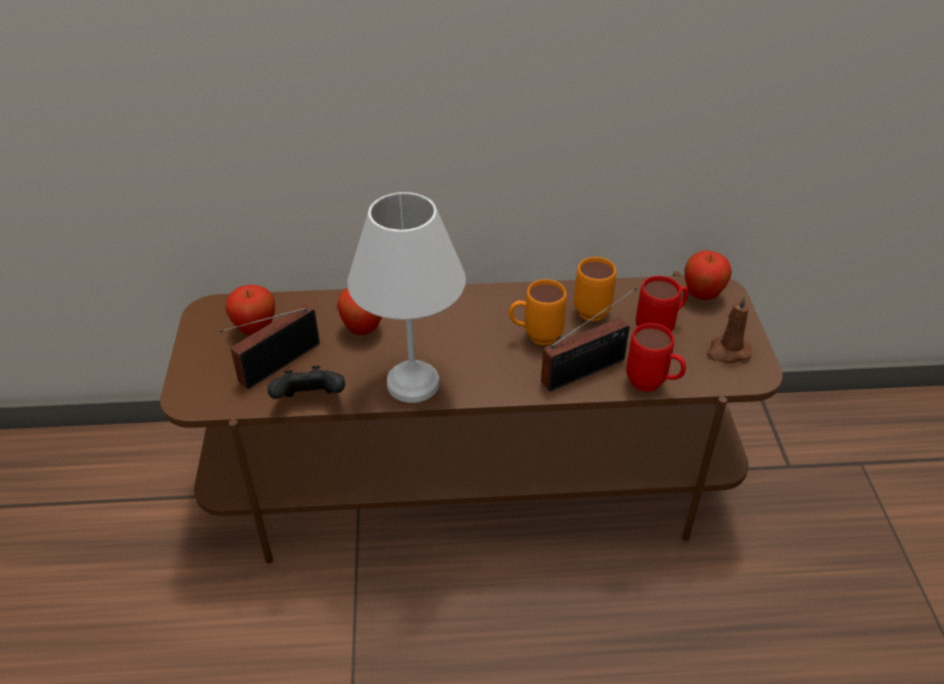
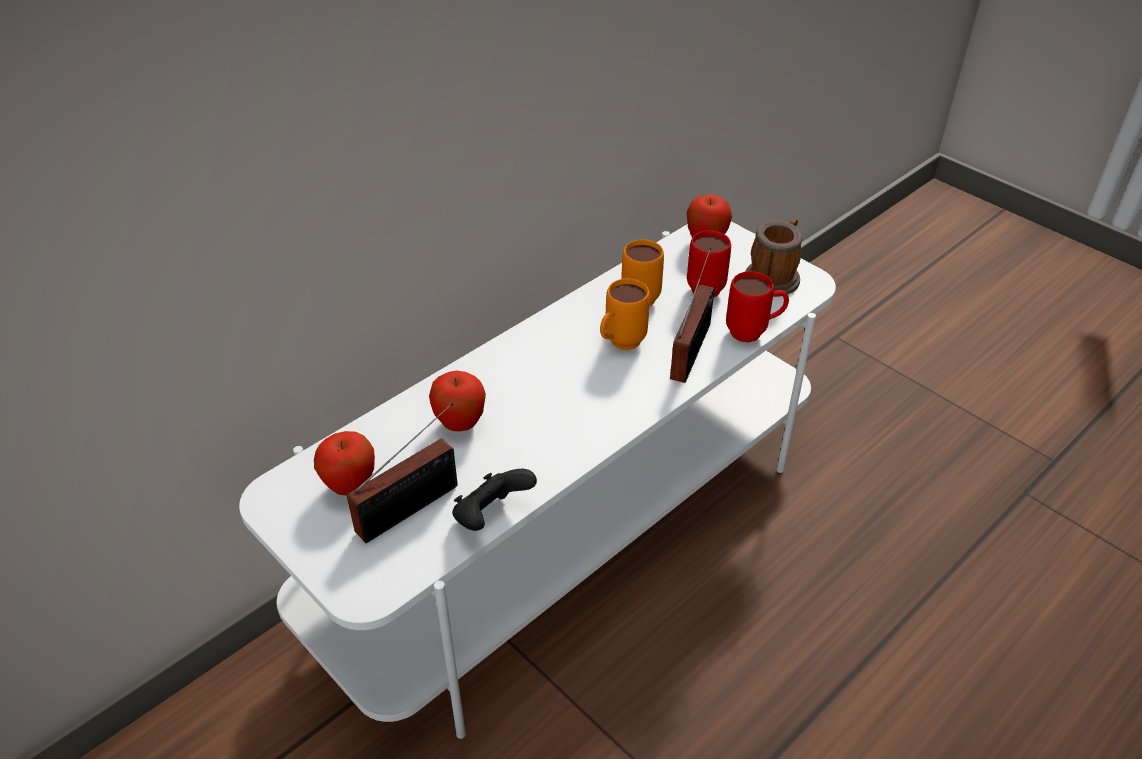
camera: 40 degrees left, 0 degrees up
brown tv stand [160,271,783,564] -> white tv stand [239,222,836,739]
radio [220,303,320,389] -> radio turned 135 degrees counterclockwise [347,402,458,543]
white table lamp [347,192,466,403] -> none
brown candle [706,294,752,363] -> mug [745,218,802,297]

